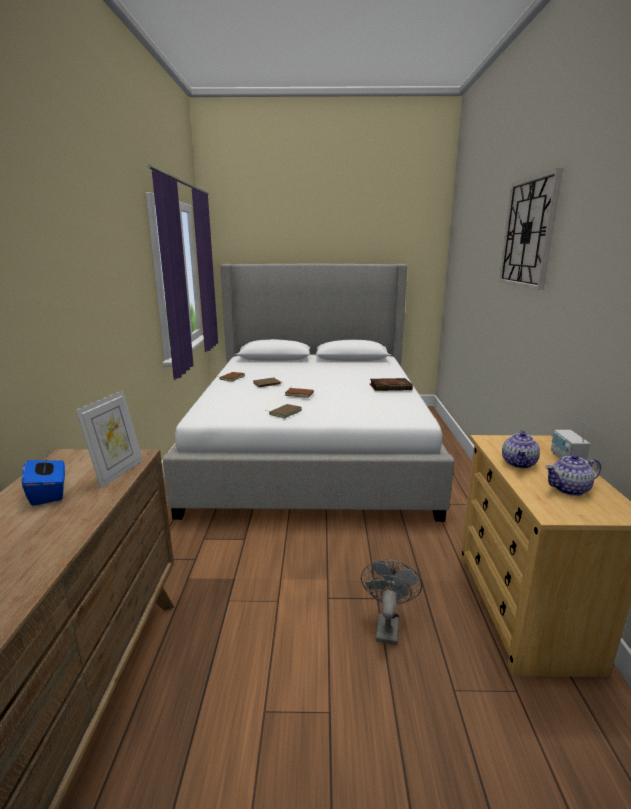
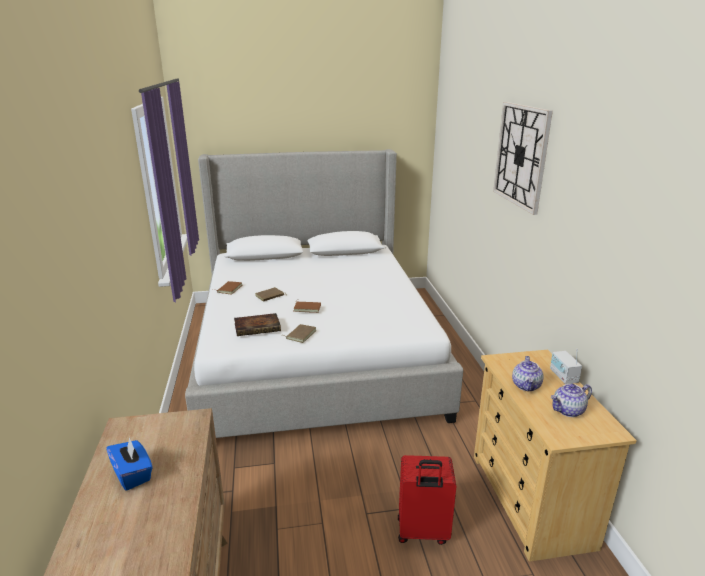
camera: 10 degrees left, 5 degrees up
picture frame [76,390,143,489] -> none
grey fan [361,559,422,645] -> red suitcase [398,455,456,545]
book [370,378,413,391] -> book moved to [234,313,281,336]

